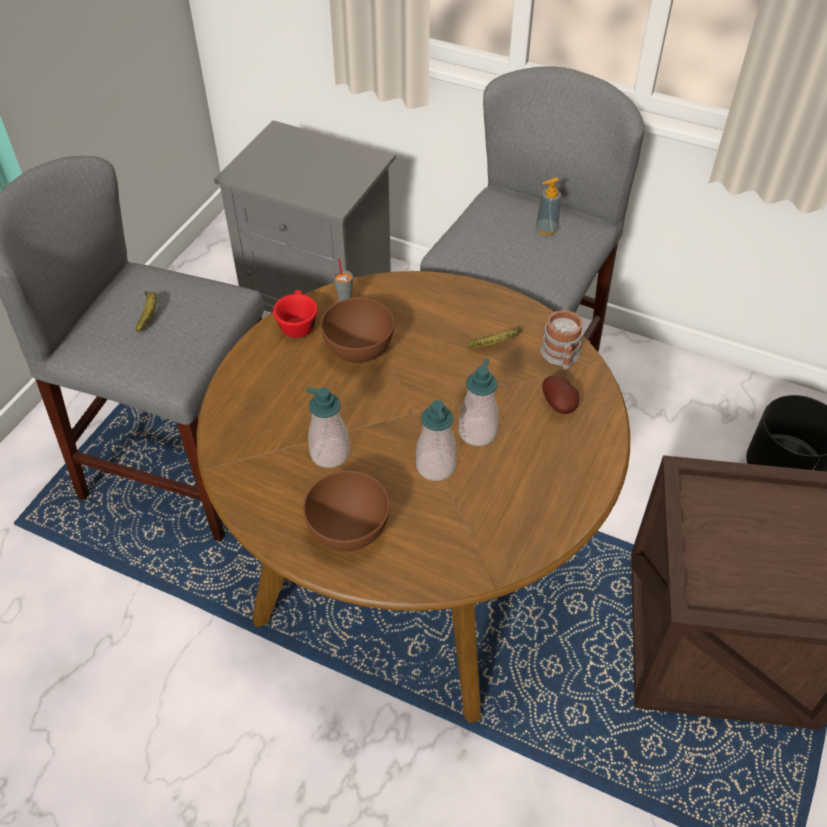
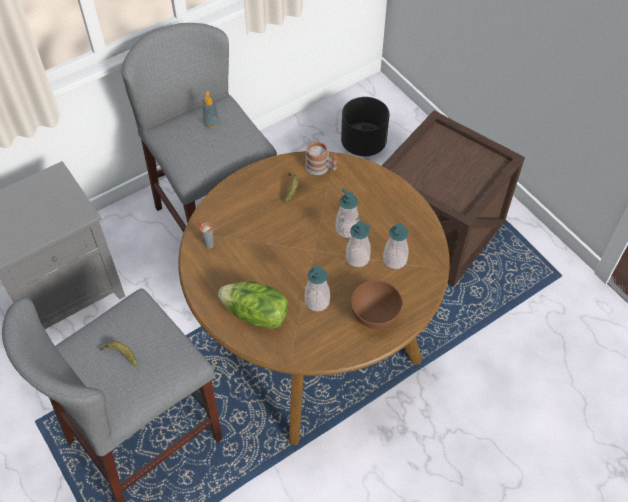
camera: 60 degrees left, 5 degrees up
red cup [273,290,318,338] -> none
brown bowl [321,298,394,363] -> none
potato [542,375,579,414] -> none
none -> lettuce [218,281,288,329]
none -> soap dispenser [383,223,409,269]

